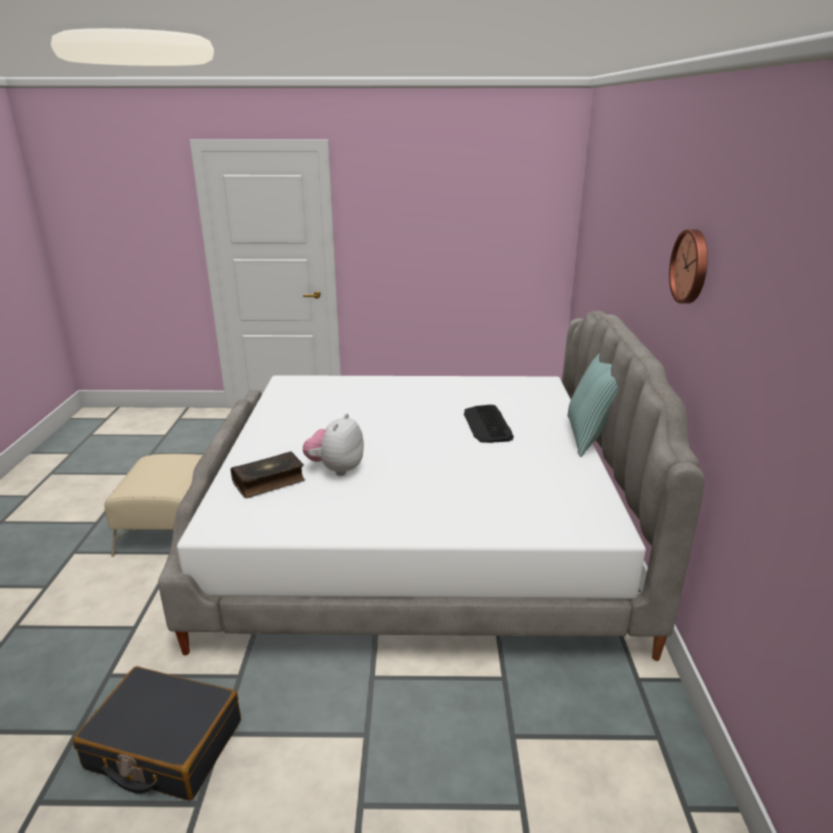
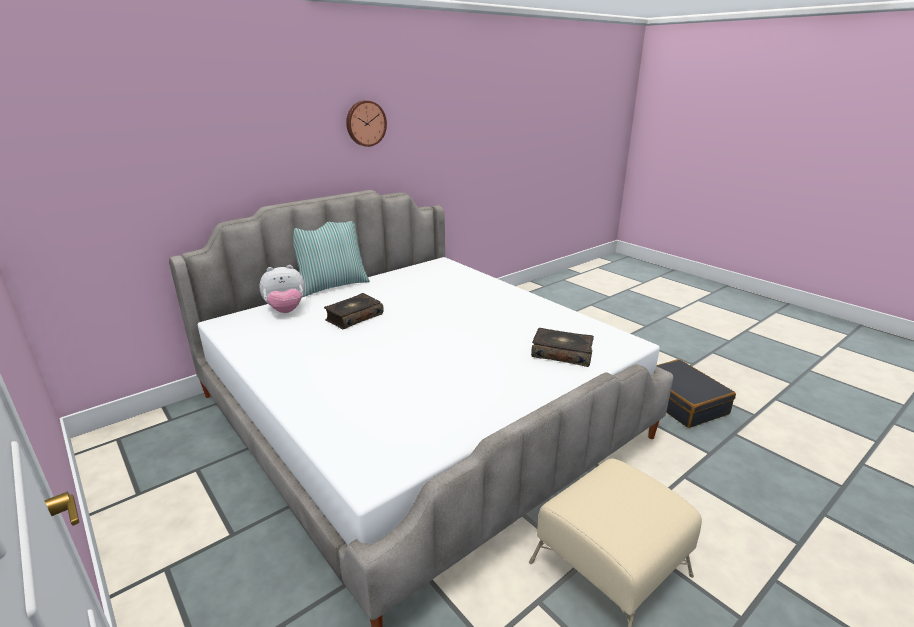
camera: 130 degrees left, 0 degrees up
plush toy [303,413,364,476] -> plush toy moved to [259,265,305,313]
keyboard [464,405,514,443] -> book [324,293,384,329]

